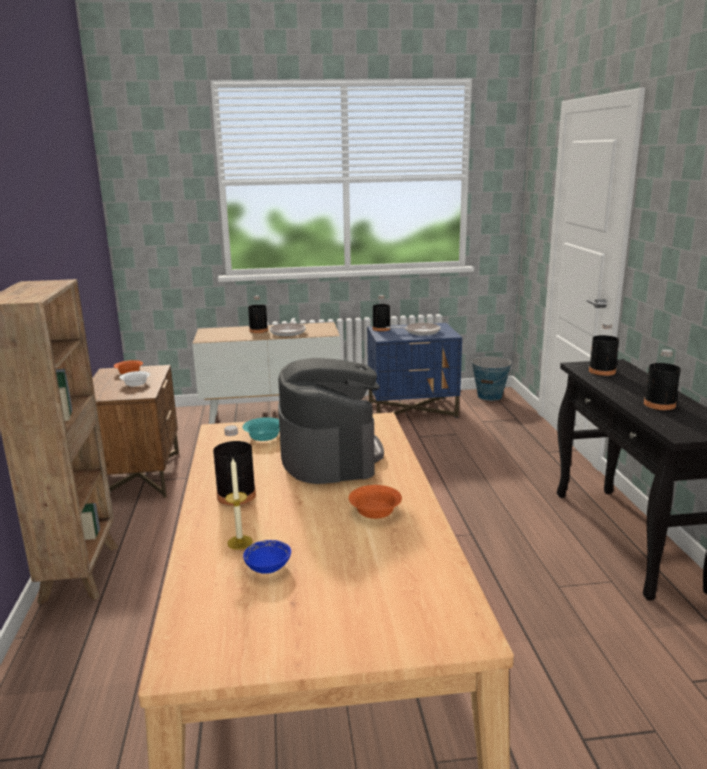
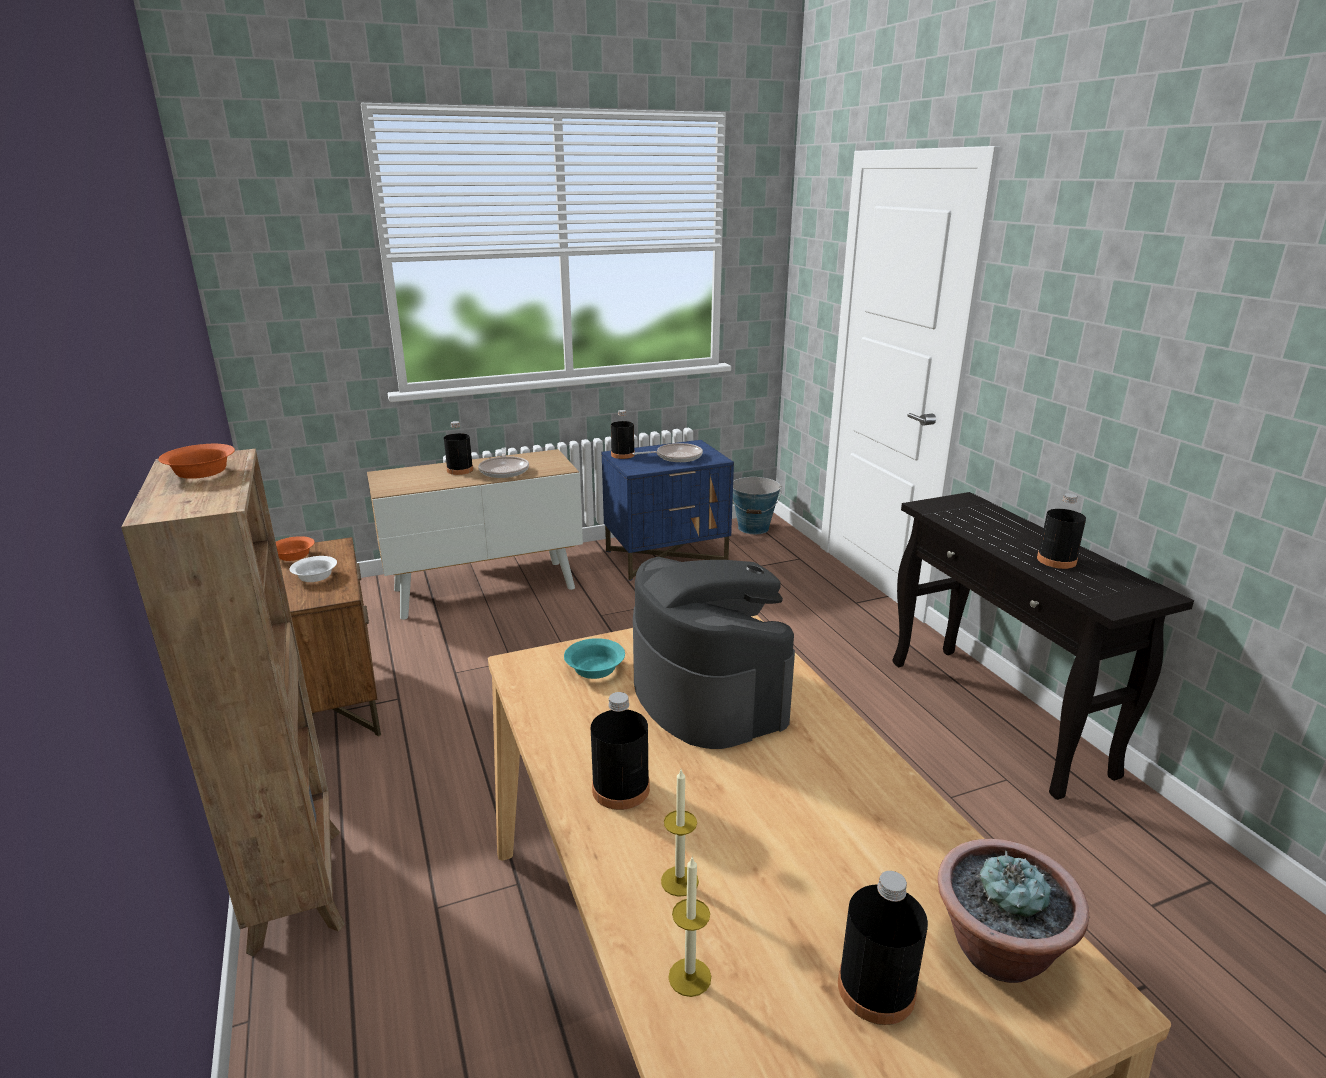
camera: 15 degrees left, 5 degrees up
blue bowl [243,540,291,574] -> none
orange bowl [349,485,402,519] -> orange bowl moved to [158,444,235,479]
black bottle [589,323,619,376] -> black bottle moved to [838,871,928,1025]
none -> candle [668,856,711,997]
none -> potted plant [937,839,1089,983]

